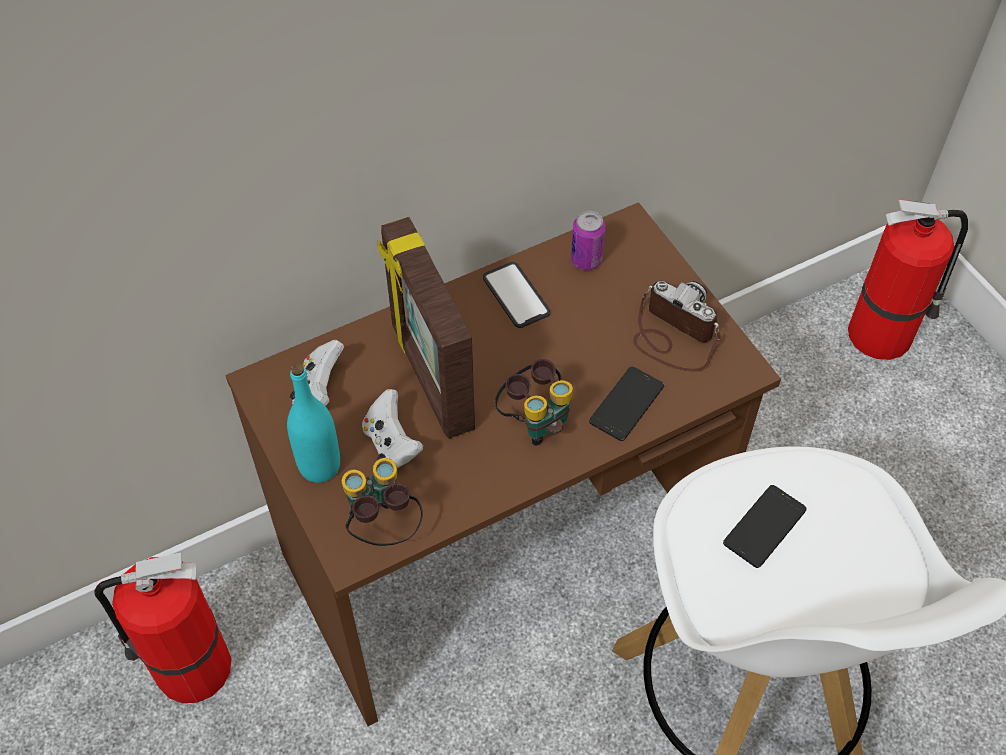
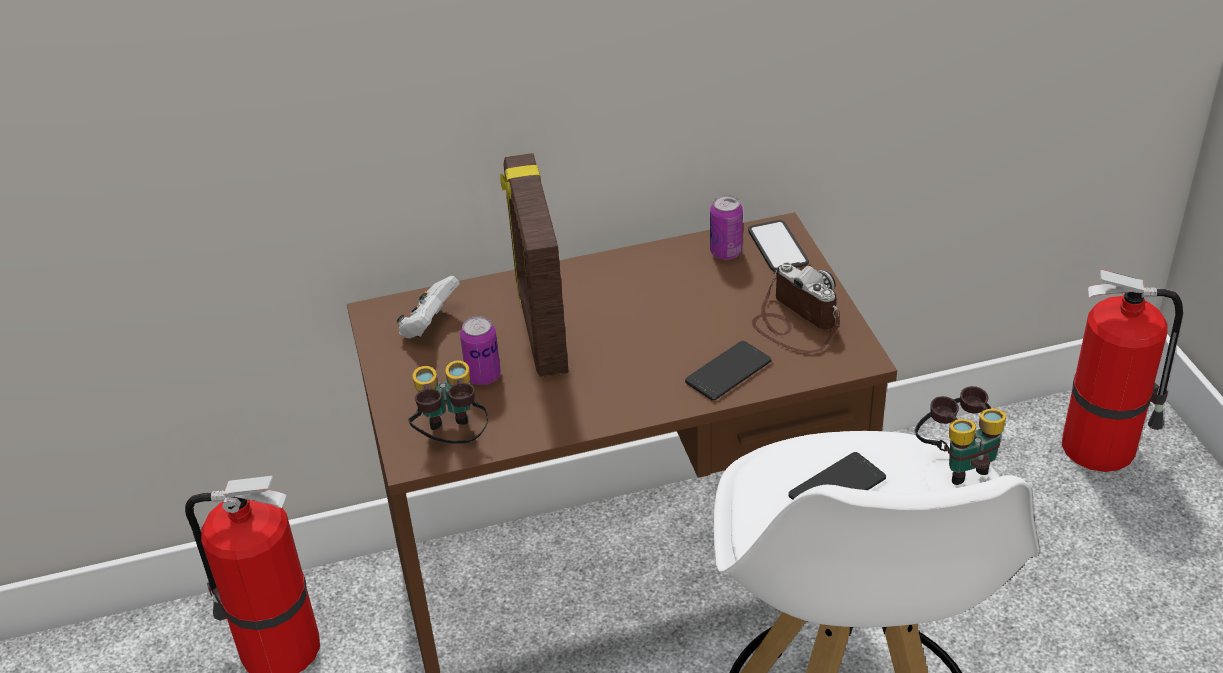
camera: 15 degrees right, 15 degrees down
turquoise bottle [287,364,340,483] -> none
white game controller [362,389,424,468] -> can [460,316,501,385]
phone [483,262,550,328] -> phone moved to [748,220,809,272]
binoculars [495,359,573,445] -> binoculars moved to [915,386,1006,485]

